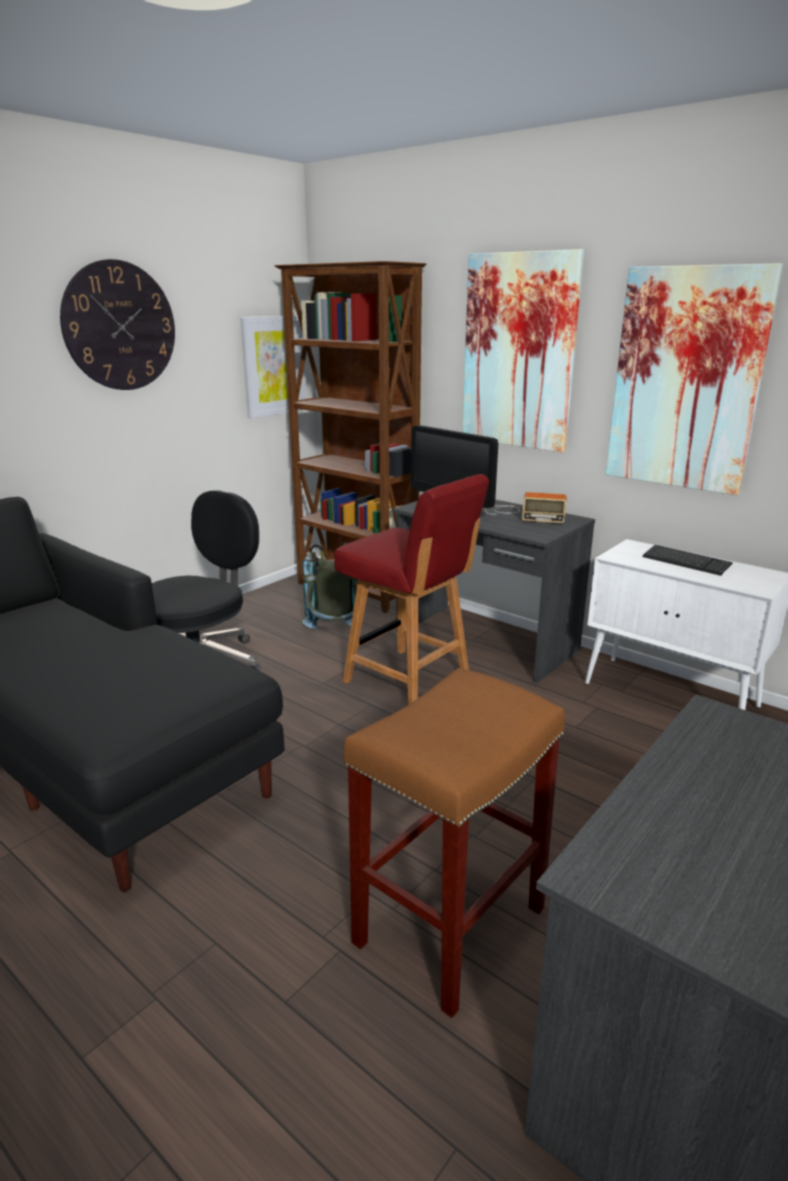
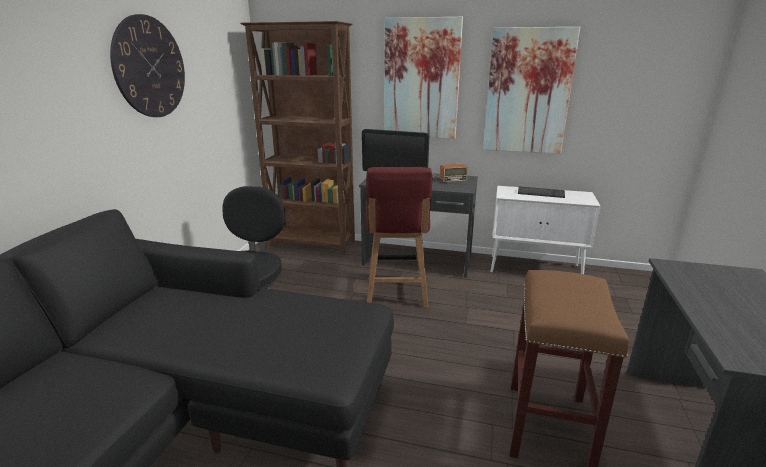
camera: 25 degrees left, 0 degrees up
picture [240,316,306,418] -> none
grey backpack [302,543,358,629] -> none
red chair [334,474,489,705] -> red chair turned 75 degrees clockwise [365,167,432,307]

